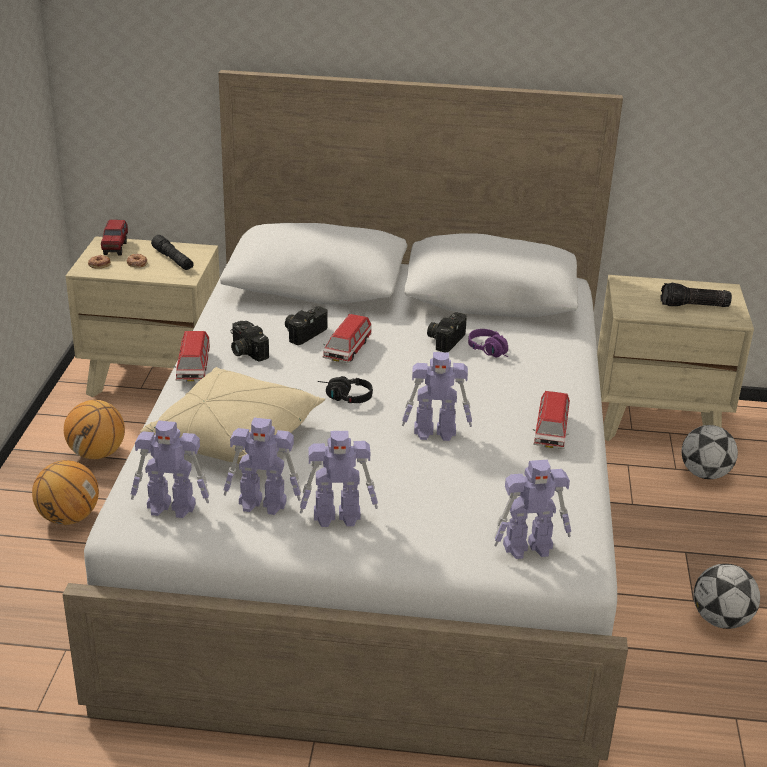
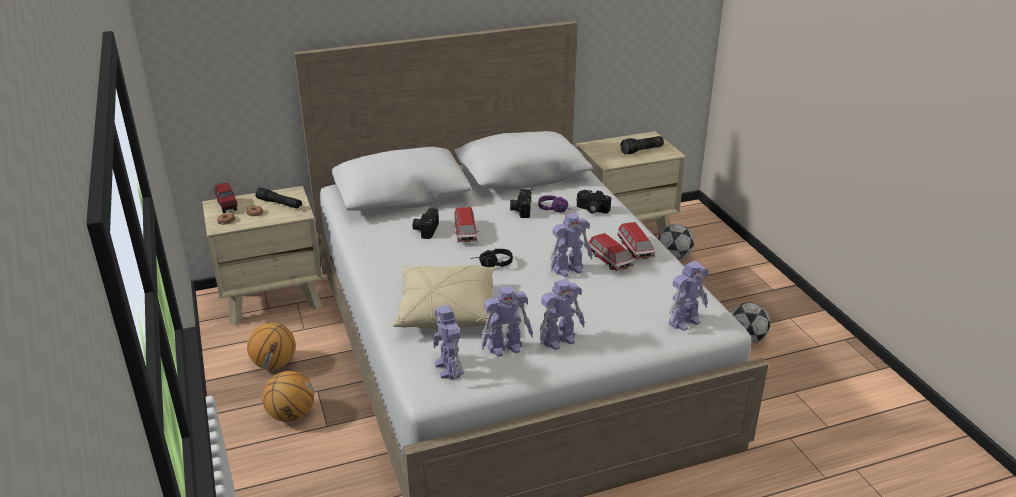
camera: 25 degrees left, 0 degrees up
toy robot [131,420,209,518] -> toy robot turned 90 degrees clockwise [433,305,464,380]
toy car [173,331,210,381] -> toy car moved to [589,233,634,272]
camera [231,321,269,362] -> camera moved to [577,190,611,214]

